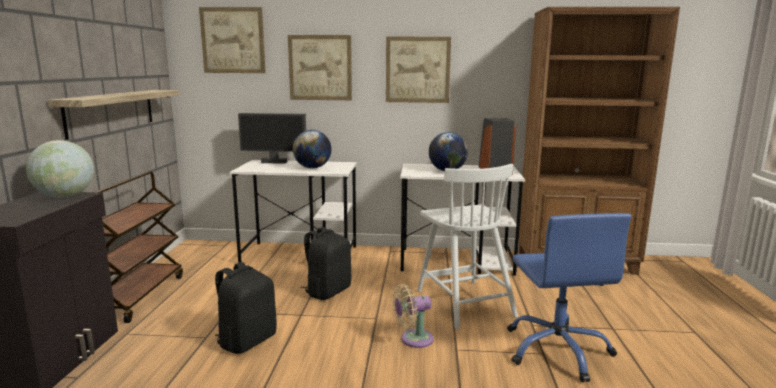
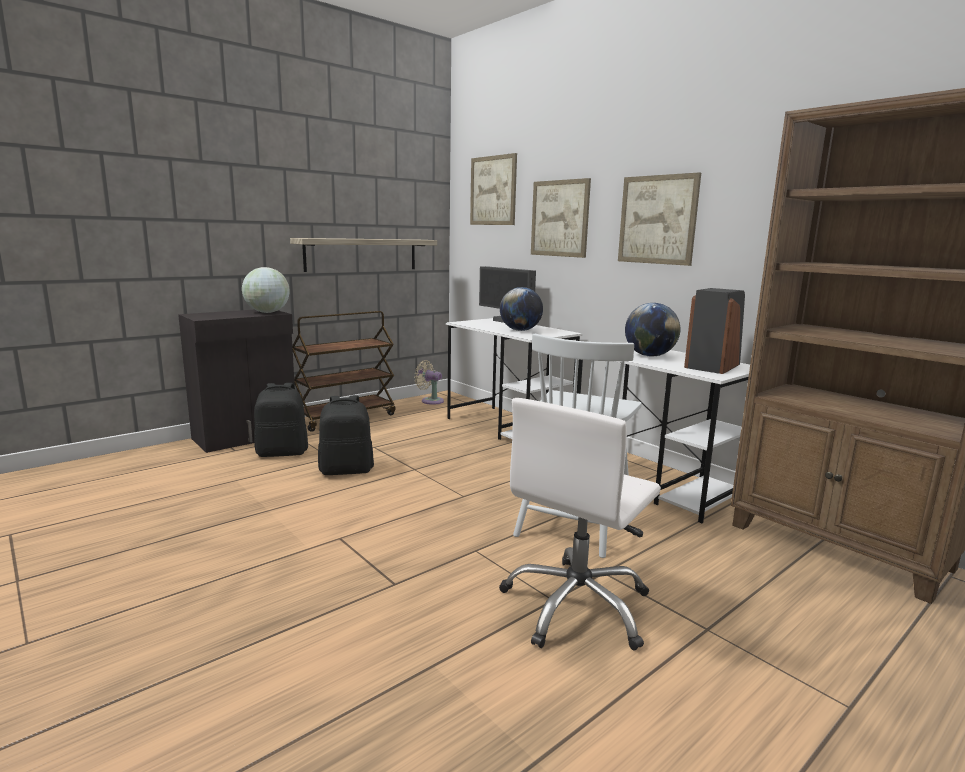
camera: 45 degrees right, 0 degrees up
black backpack [301,227,351,300] -> black backpack moved to [254,383,308,457]
beige fan [393,284,434,348] -> beige fan moved to [414,360,444,405]
blue office chair [507,213,632,382] -> white office chair [499,398,661,650]

